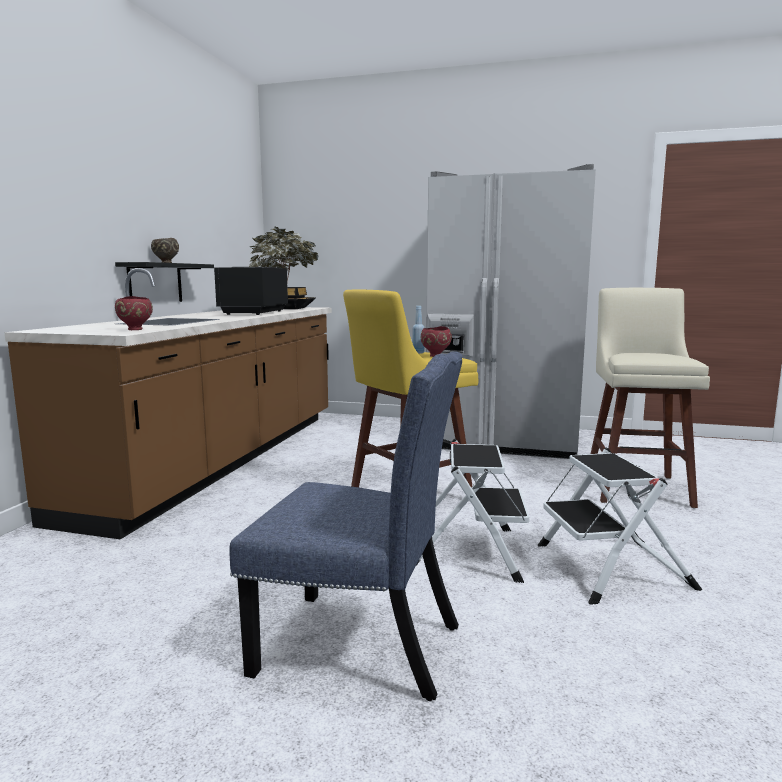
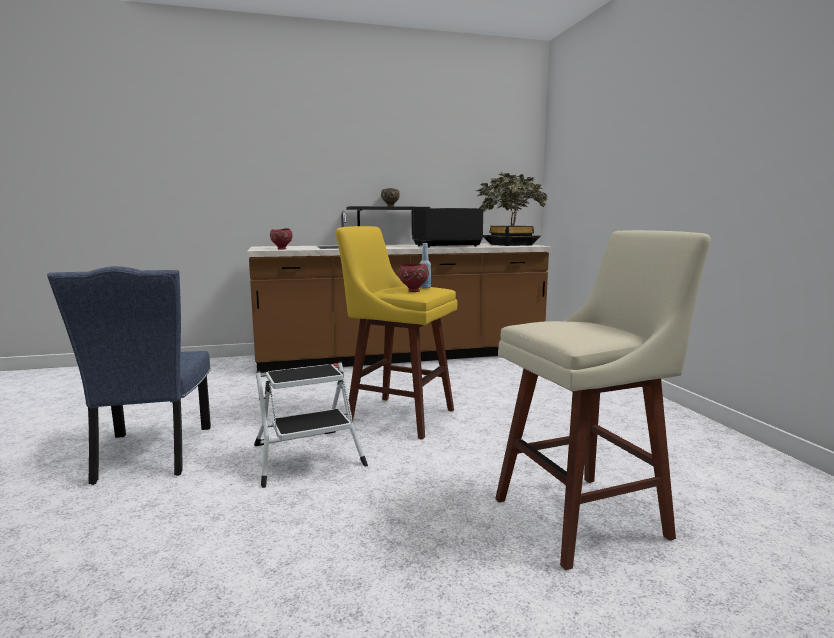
camera: 60 degrees right, 0 degrees up
white fridge [426,164,596,459] -> none
step ladder [538,448,702,605] -> none

